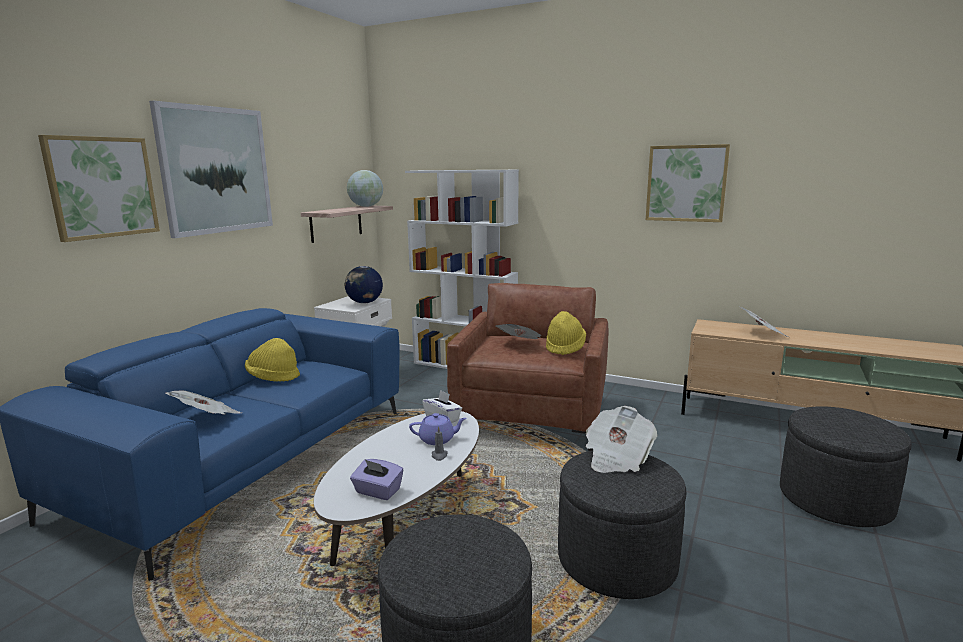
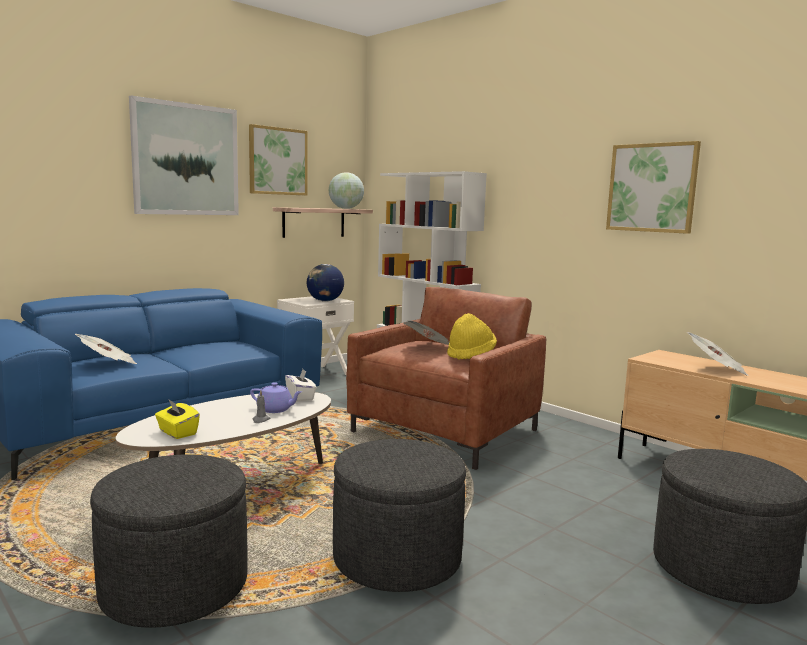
camera: 20 degrees right, 5 degrees down
picture [38,135,160,242] -> picture moved to [249,124,308,195]
yellow hat [245,338,300,382] -> none
purple tissue box [350,459,403,500] -> yellow tissue box [155,400,200,439]
newspaper [586,406,657,473] -> none

